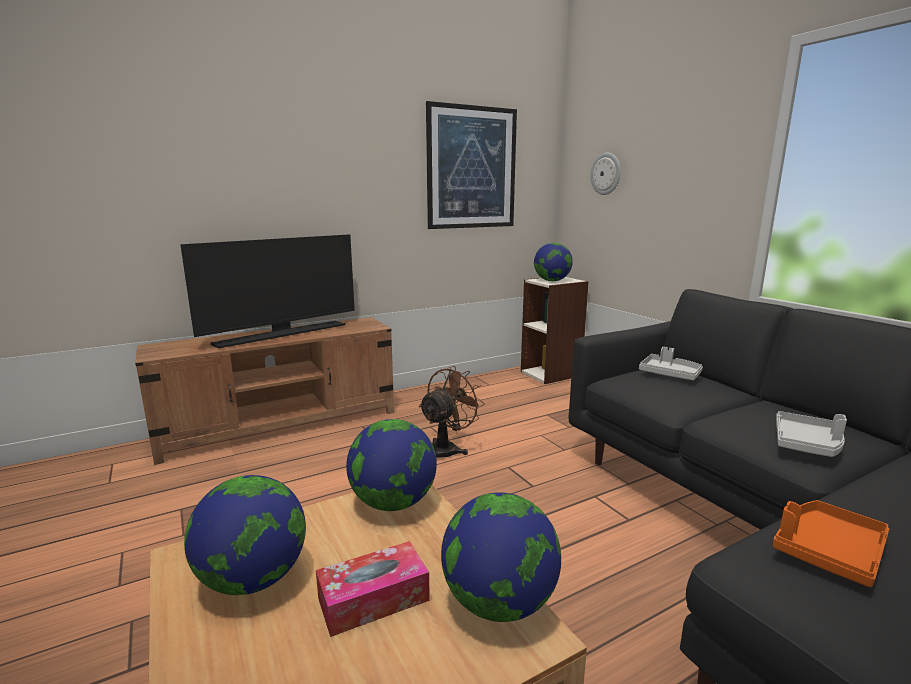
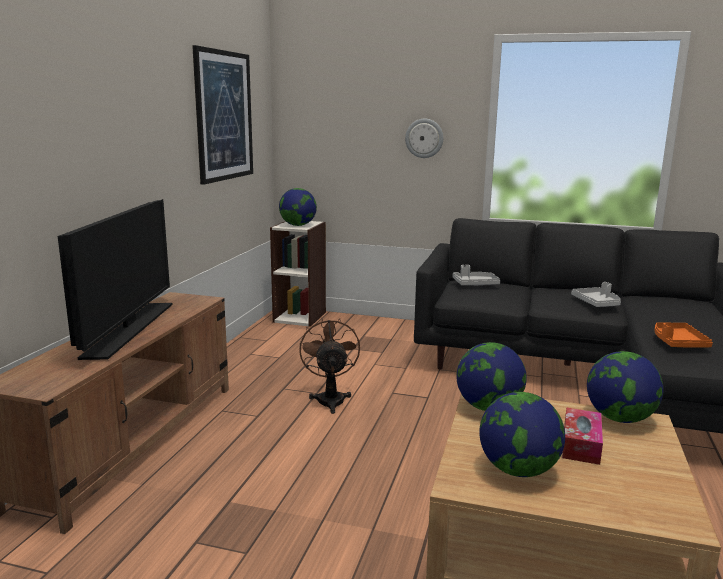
camera: 45 degrees left, 0 degrees up
wall clock [591,152,621,195] -> wall clock moved to [405,118,443,158]

